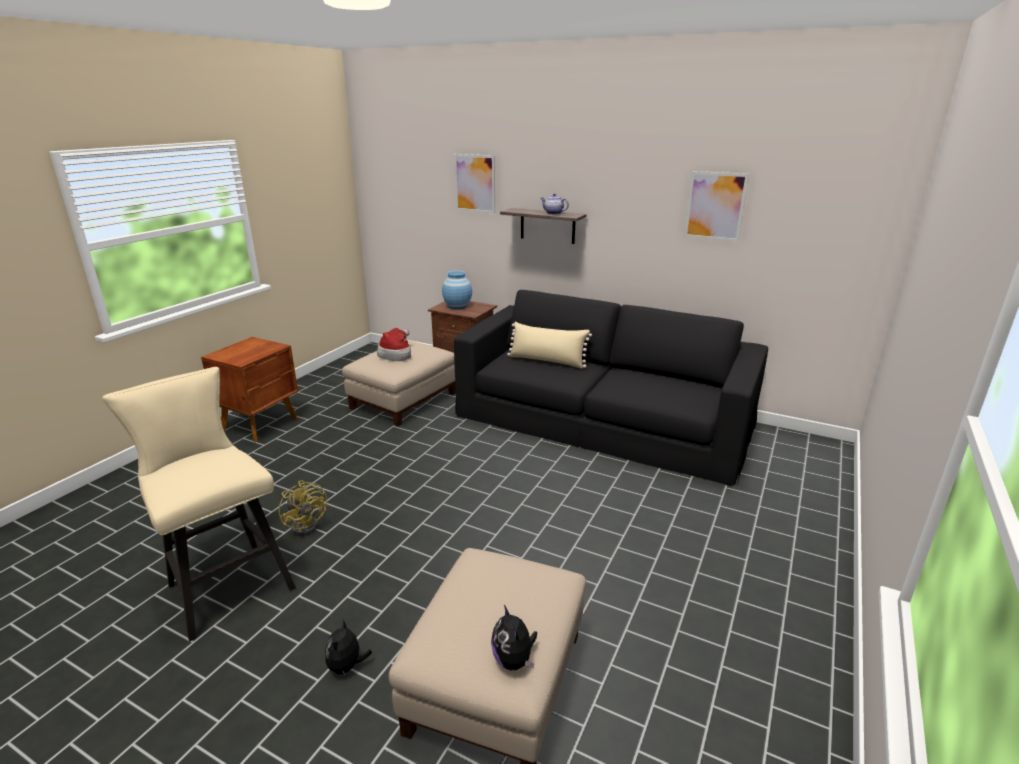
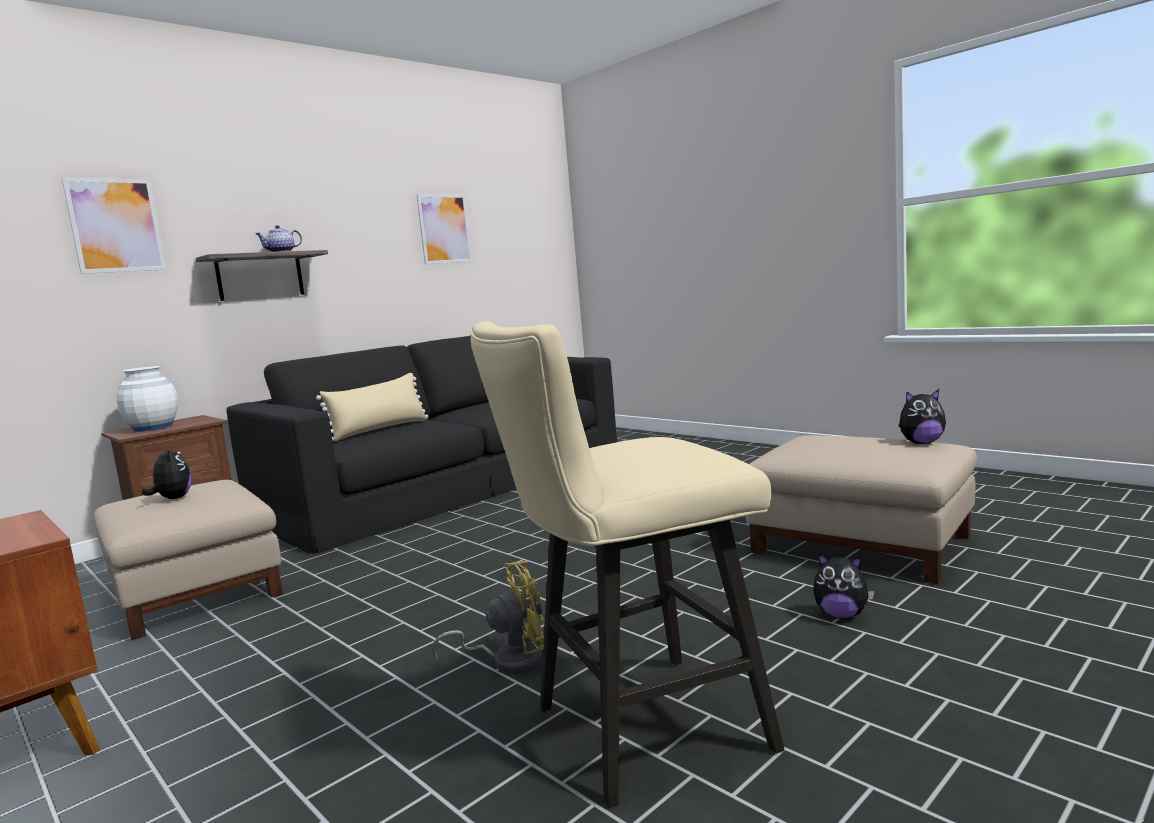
camera: 70 degrees left, 15 degrees down
hat [377,328,411,361] -> plush toy [142,445,192,499]
blue vase [442,271,472,309] -> white vase [116,366,178,432]

